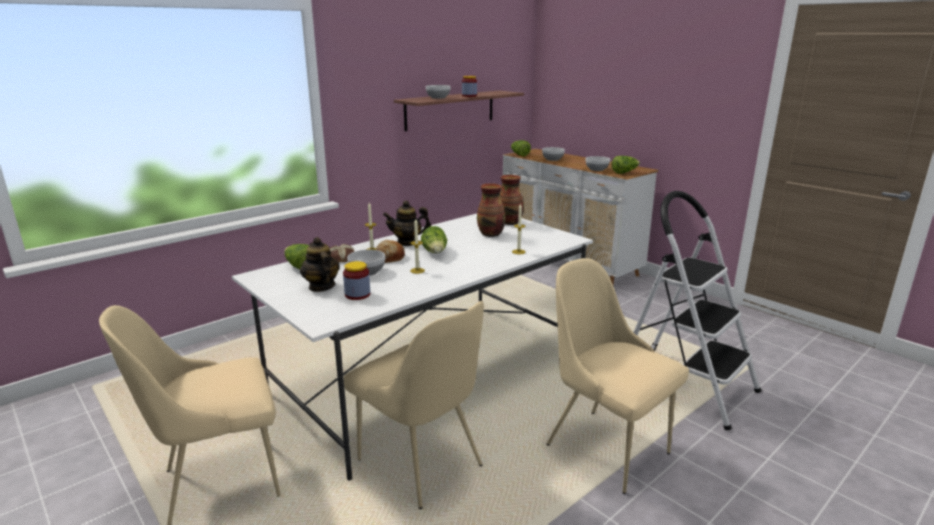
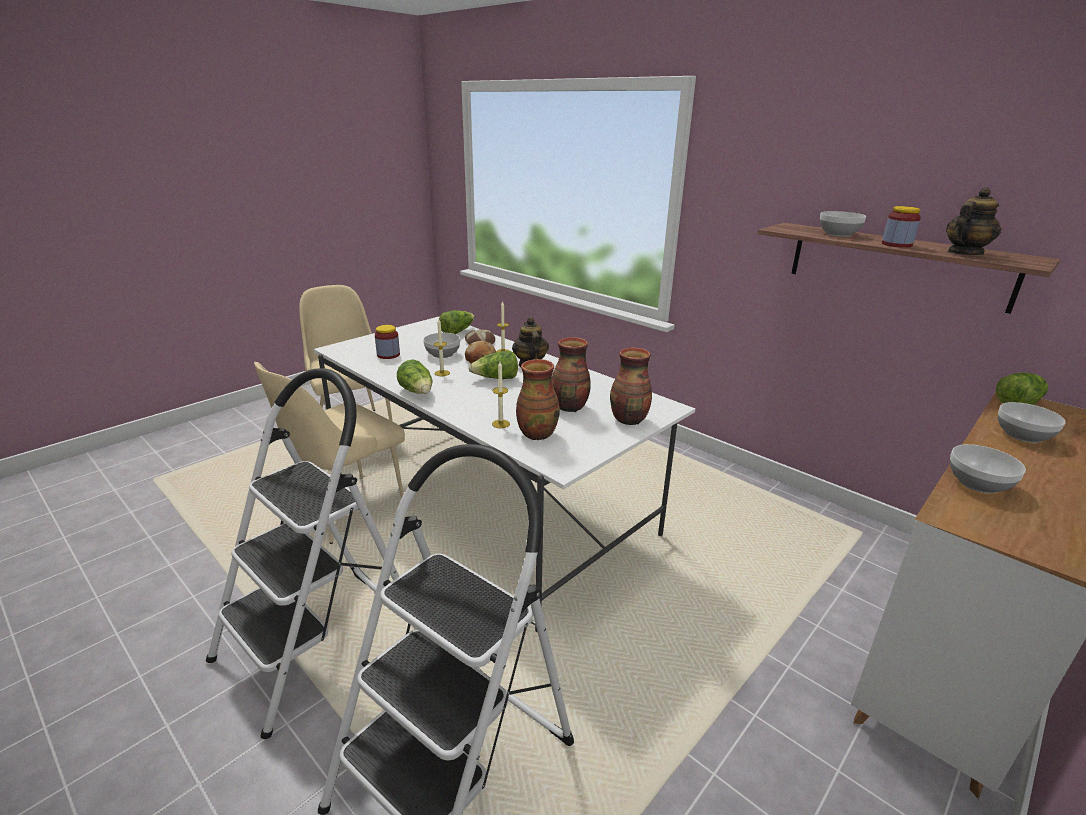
camera: 85 degrees right, 5 degrees up
teapot [300,237,340,292] -> teapot moved to [946,187,1001,255]
beige chair [546,258,689,494] -> step ladder [206,368,399,739]
lettuce [611,156,640,174] -> lettuce moved to [397,360,433,394]
none -> vase [516,359,560,440]

